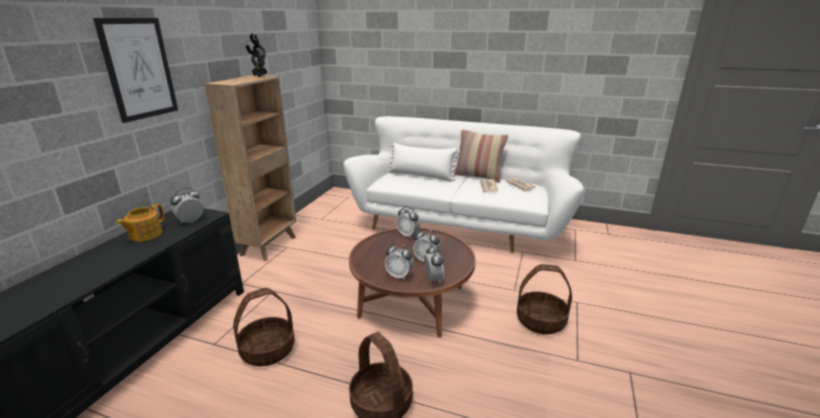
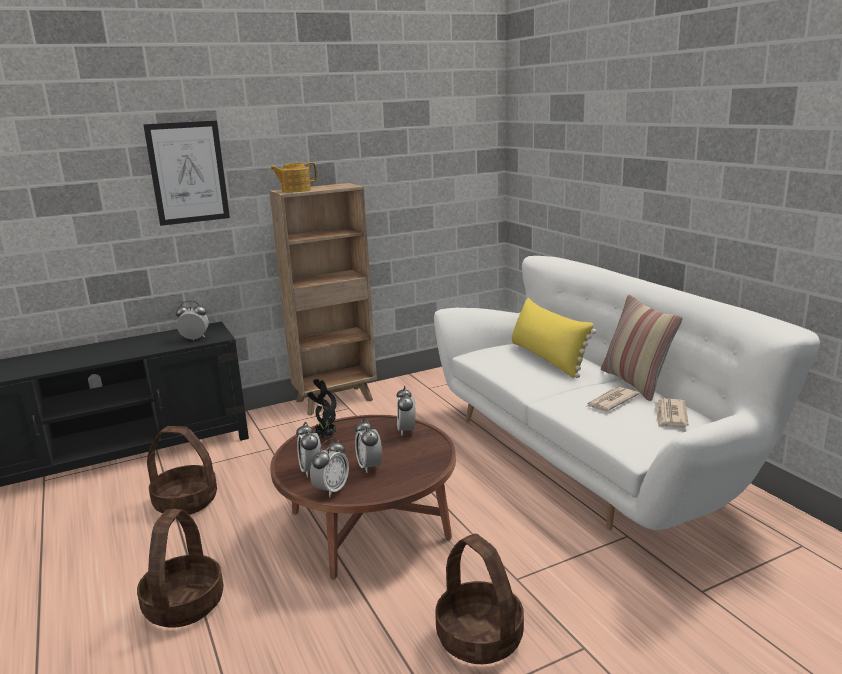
camera: 45 degrees right, 5 degrees down
teapot [116,204,164,242] -> teapot moved to [270,162,317,192]
potted plant [246,34,268,77] -> potted plant moved to [307,379,337,439]
white pillow [388,143,460,182] -> yellow pillow [512,298,596,378]

